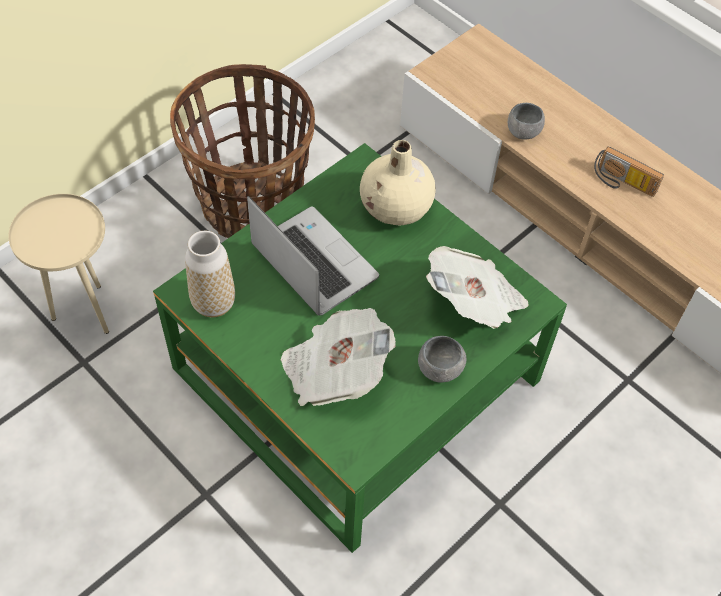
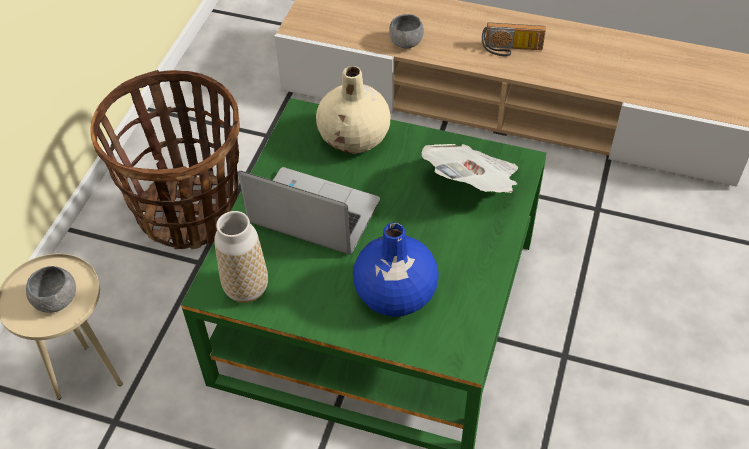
camera: 25 degrees left, 5 degrees down
newspaper [280,308,396,406] -> blue vase [353,223,439,317]
grey bowl [418,336,467,382] -> grey bowl moved to [26,266,76,313]

